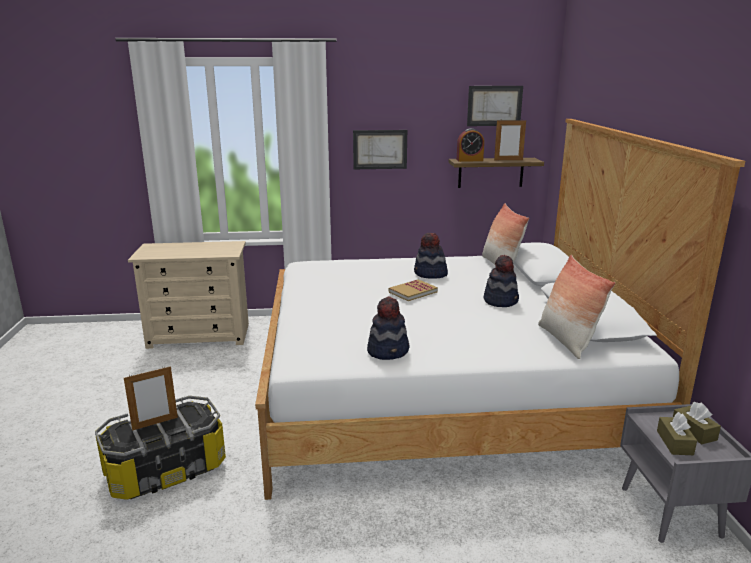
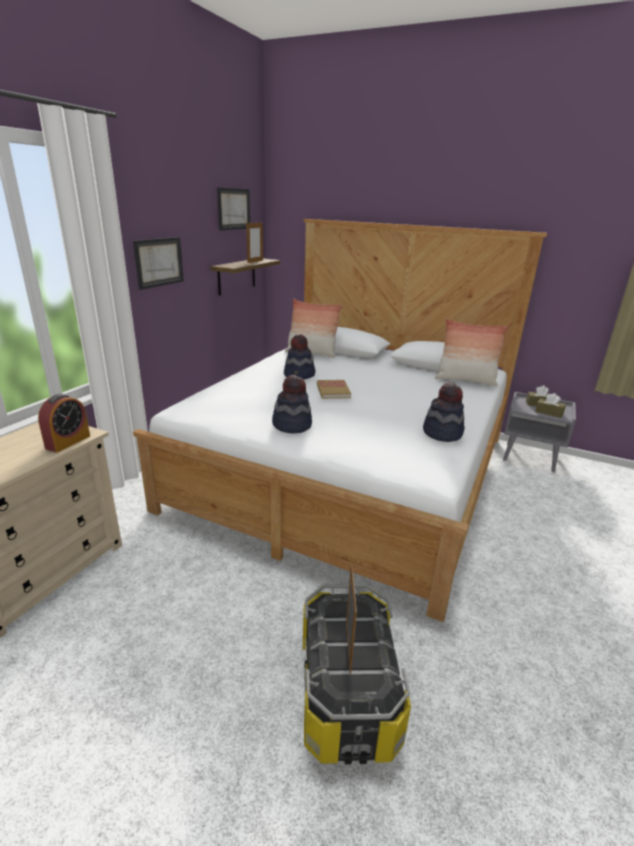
camera: 60 degrees left, 5 degrees up
alarm clock [457,128,484,162] -> alarm clock moved to [38,394,90,453]
hat [483,255,519,307] -> hat moved to [272,375,312,434]

